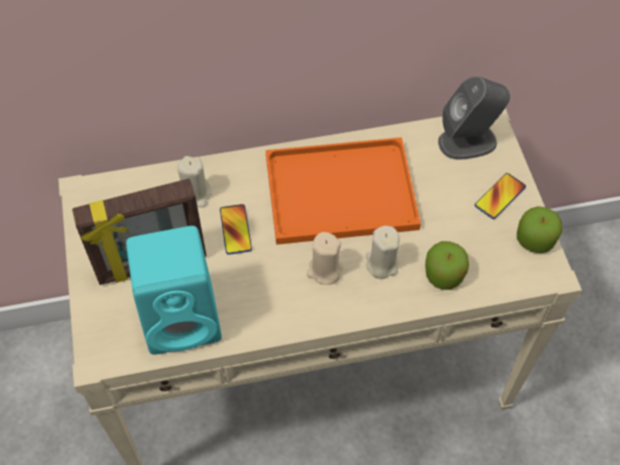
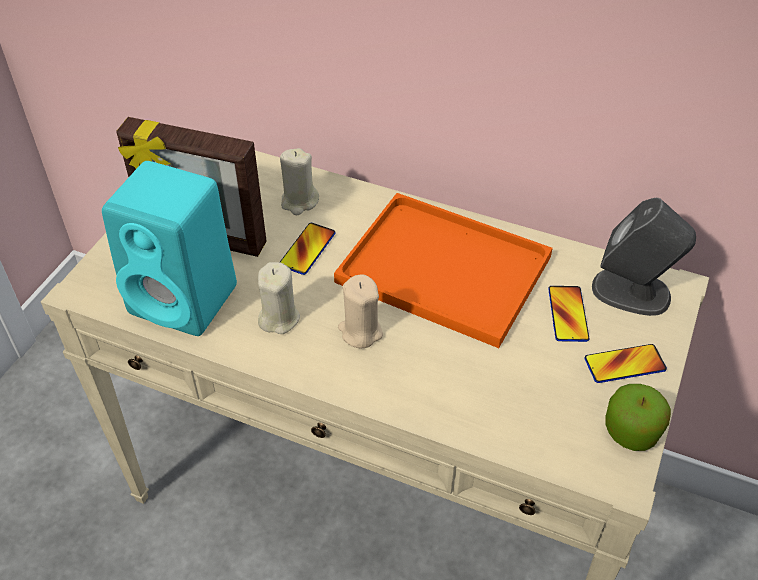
camera: 35 degrees right, 10 degrees down
beige candle [366,226,400,279] -> beige candle moved to [258,262,300,334]
apple [425,241,469,290] -> none
none -> phone [548,286,590,342]

